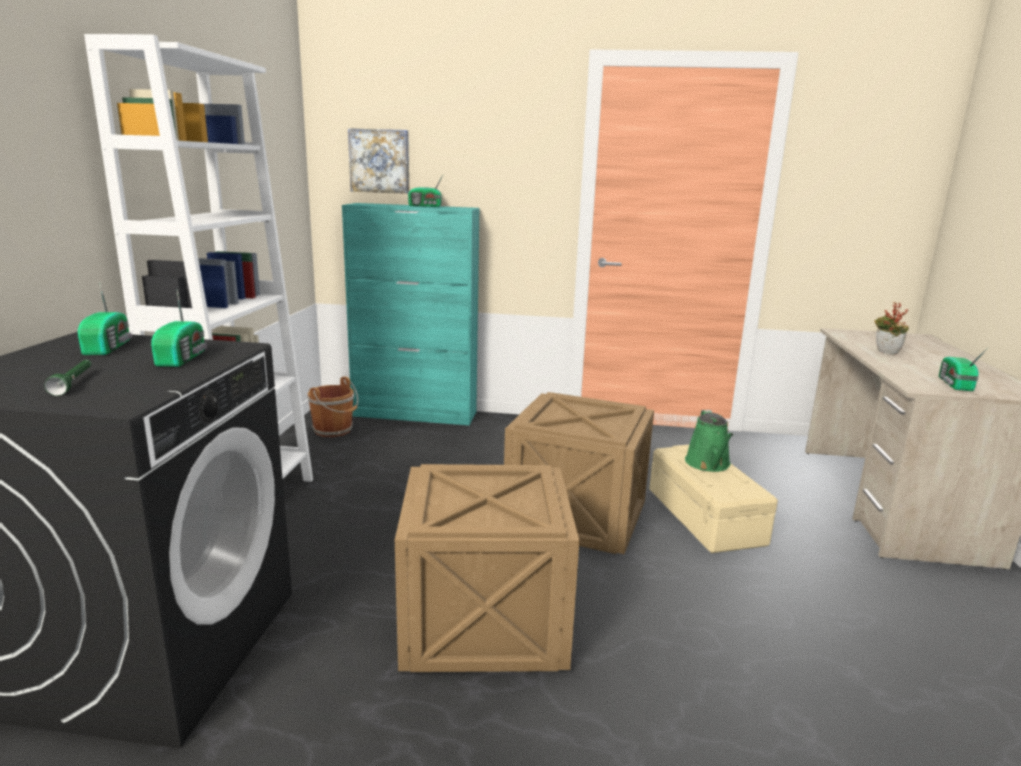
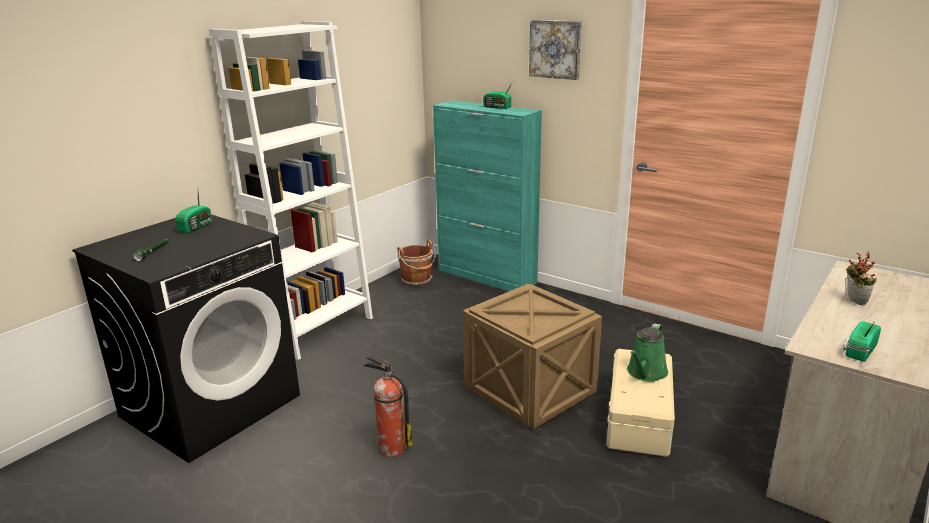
camera: 30 degrees right, 5 degrees up
radio [151,291,207,367] -> none
picture [348,128,409,194] -> picture moved to [529,20,582,80]
crate [395,464,580,672] -> fire extinguisher [364,354,413,457]

